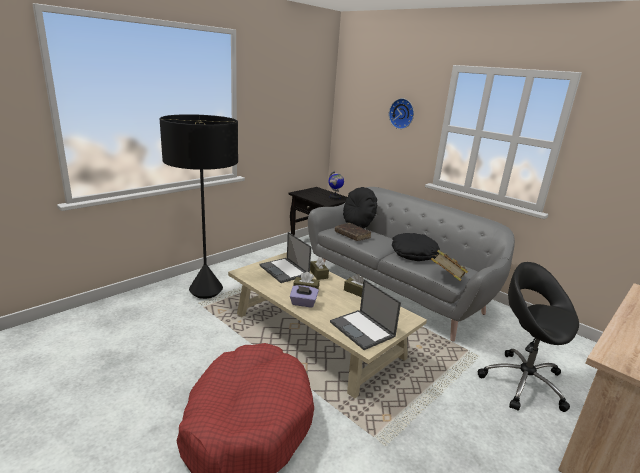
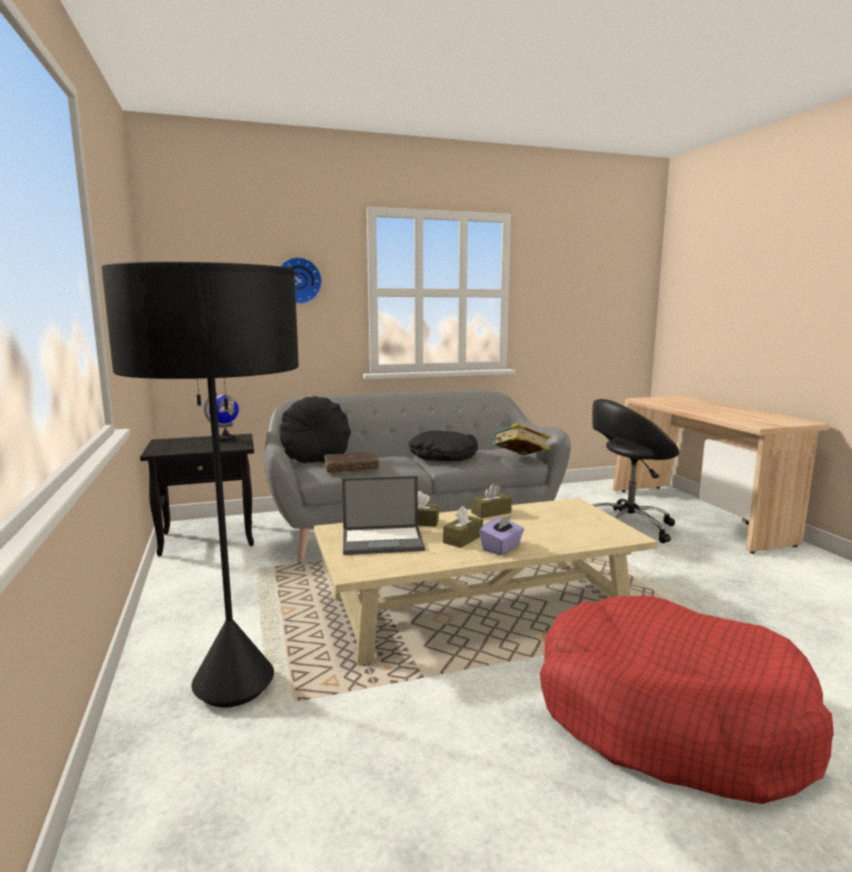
camera: 60 degrees left, 10 degrees down
laptop [330,279,401,350] -> none

